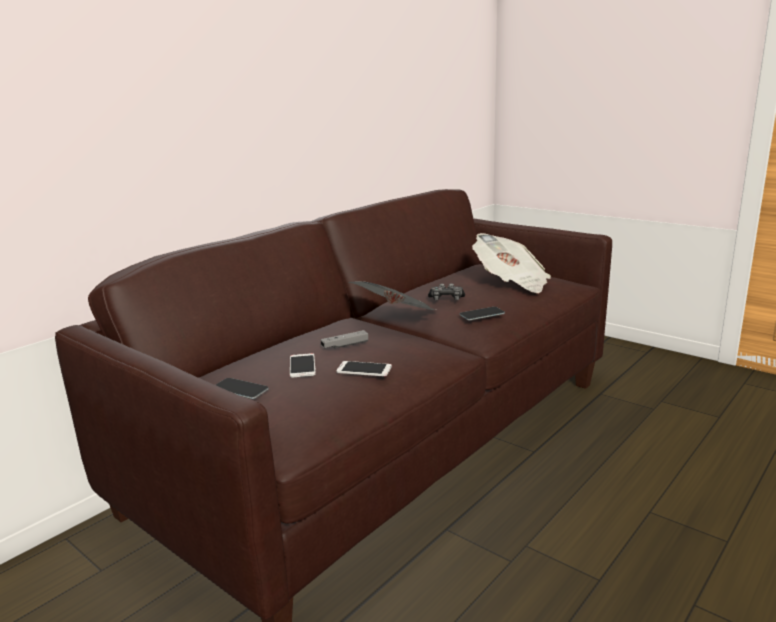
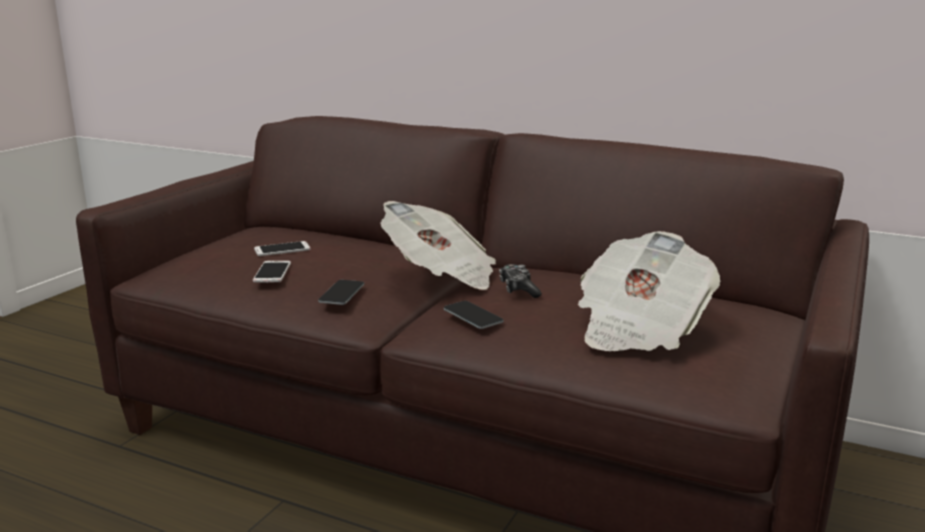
camera: 75 degrees right, 0 degrees up
phone [216,378,269,399] -> phone moved to [318,280,364,305]
grey game controller [321,330,368,349] -> none

